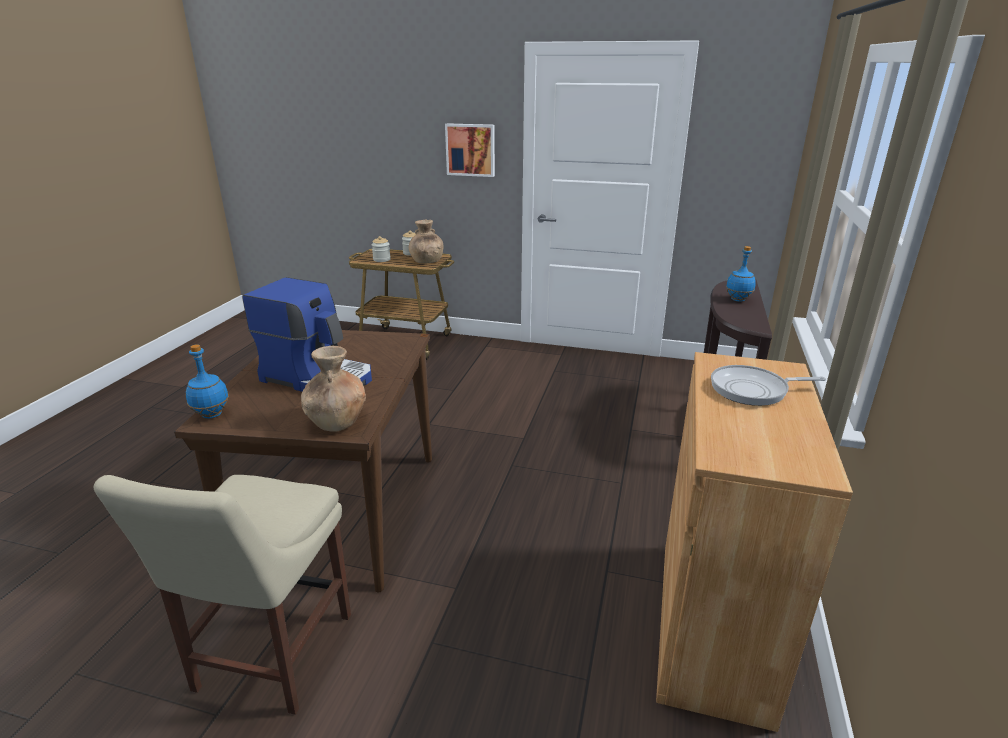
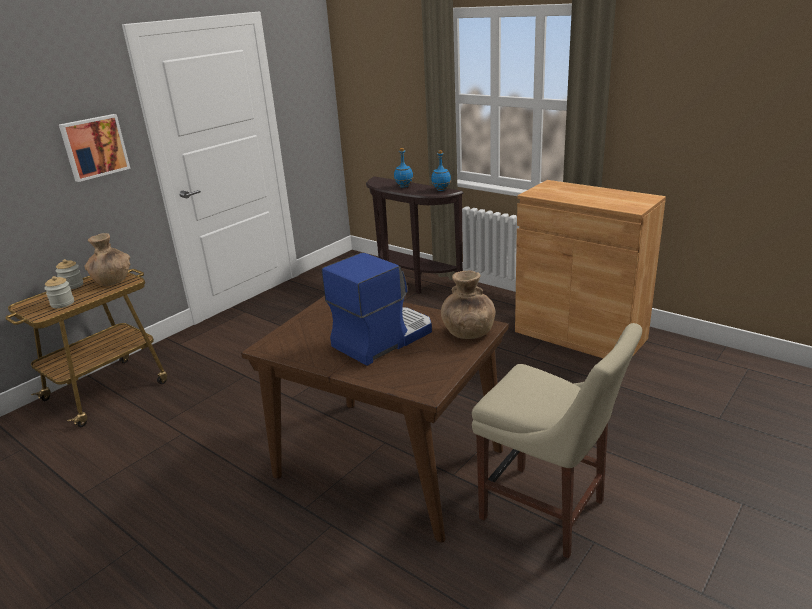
camera: 65 degrees left, 0 degrees up
blue bottle [186,344,229,419] -> blue bottle moved to [431,150,451,191]
frying pan [711,365,826,406] -> none

